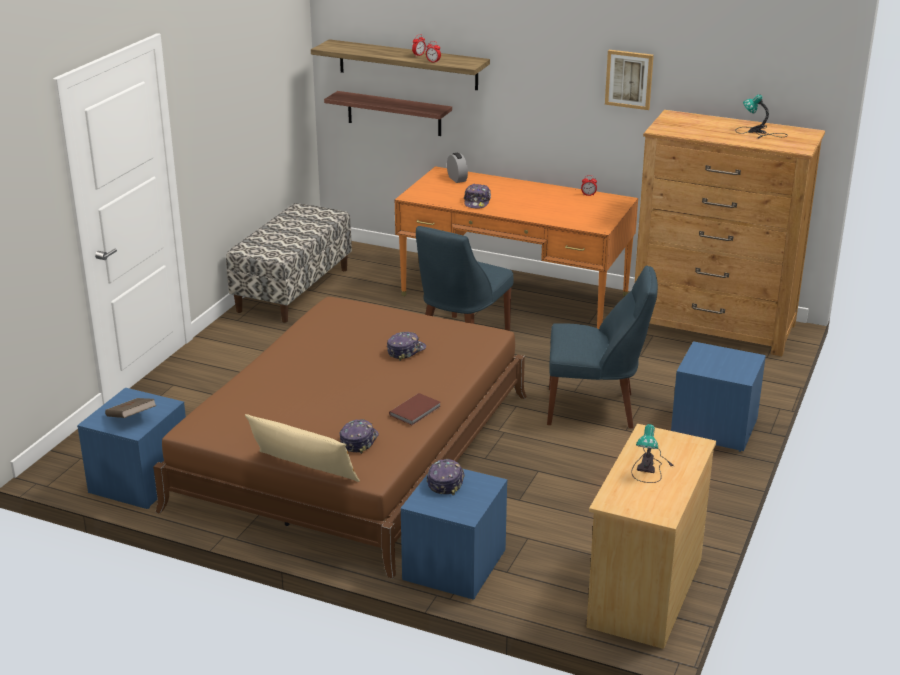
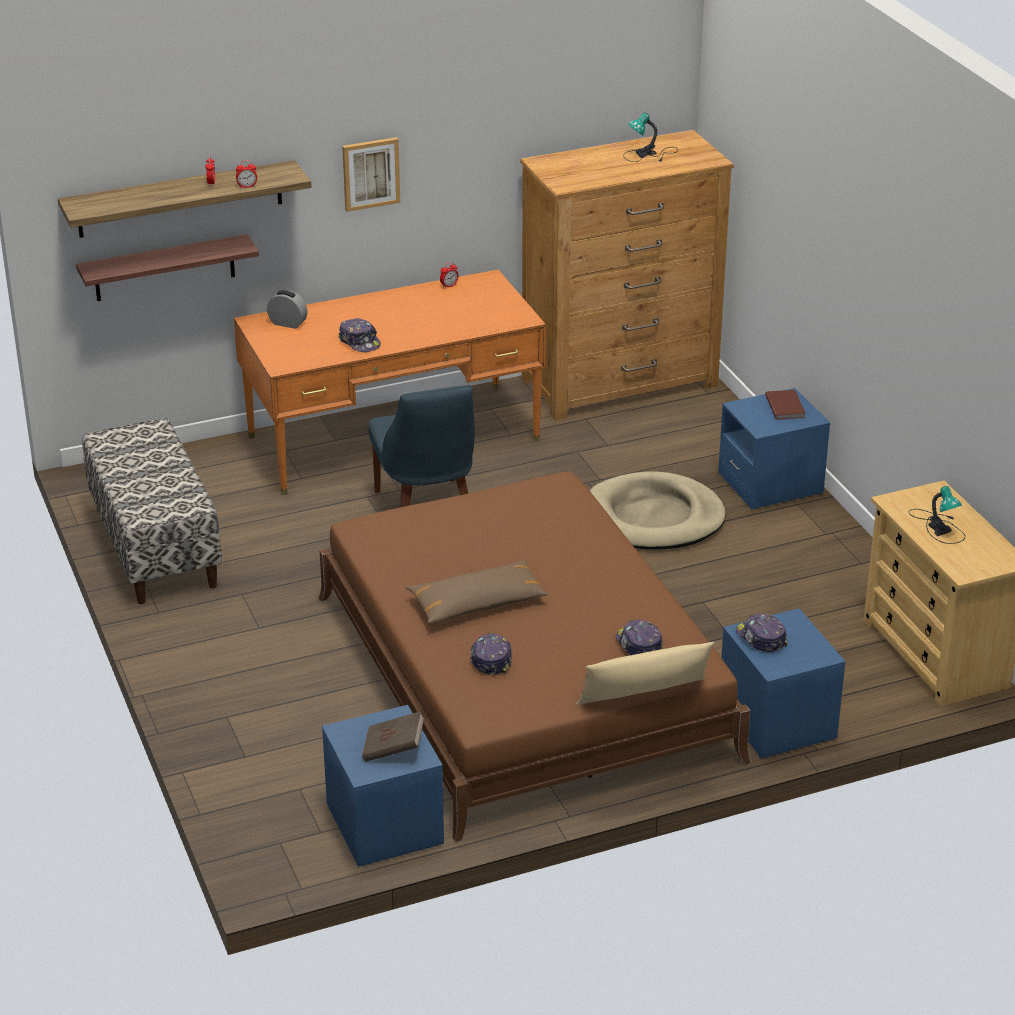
camera: 45 degrees left, 5 degrees up
cap [387,332,426,361] -> cap moved to [470,633,512,675]
brown book [389,393,441,425] -> brown book moved to [765,390,806,420]
blue chair [547,266,658,428] -> beige dog bed [590,471,726,550]
picture [605,50,654,110] -> picture moved to [342,137,400,212]
none -> brown pillow [406,559,548,624]

